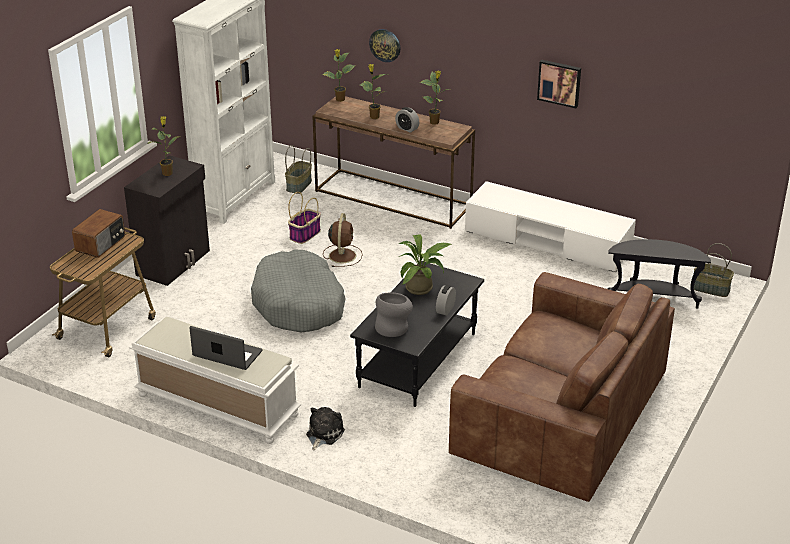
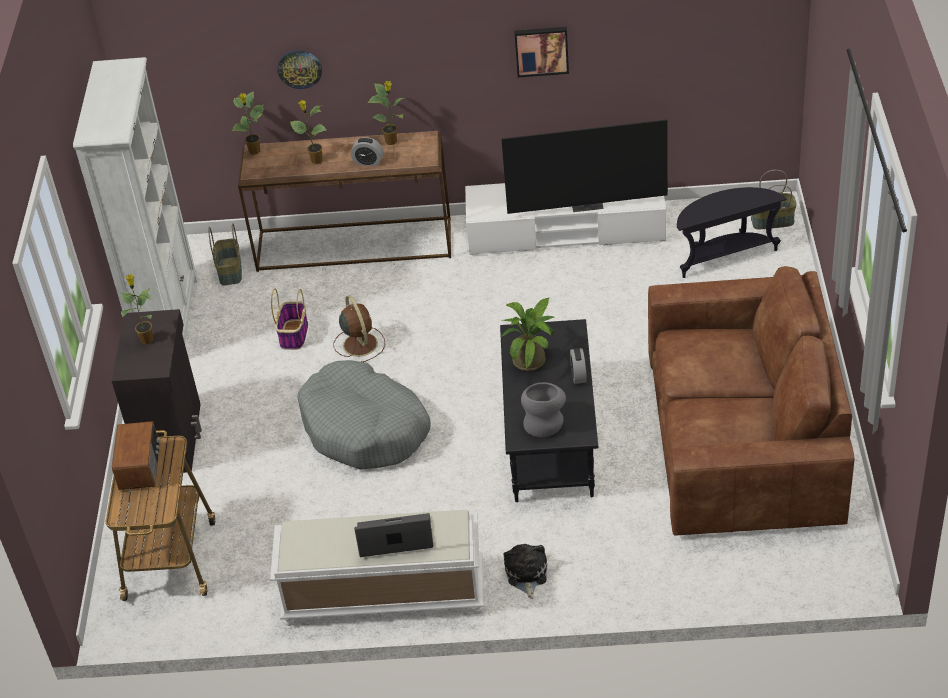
camera: 25 degrees left, 10 degrees up
none -> television [501,120,668,214]

